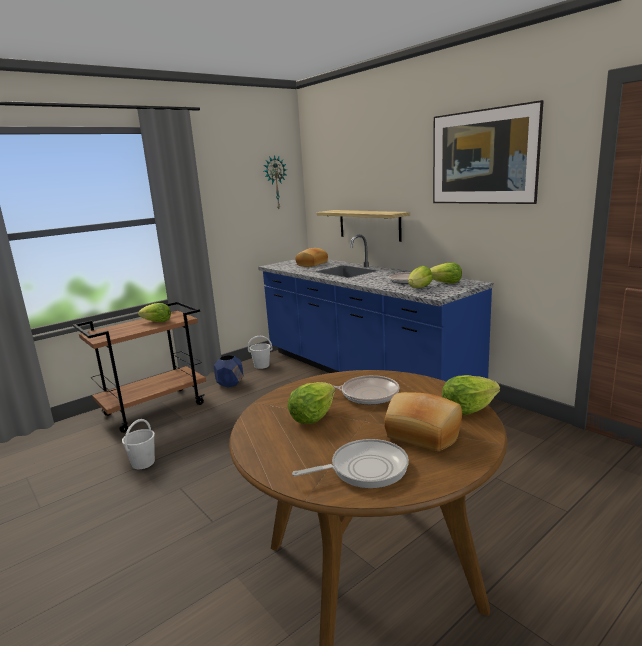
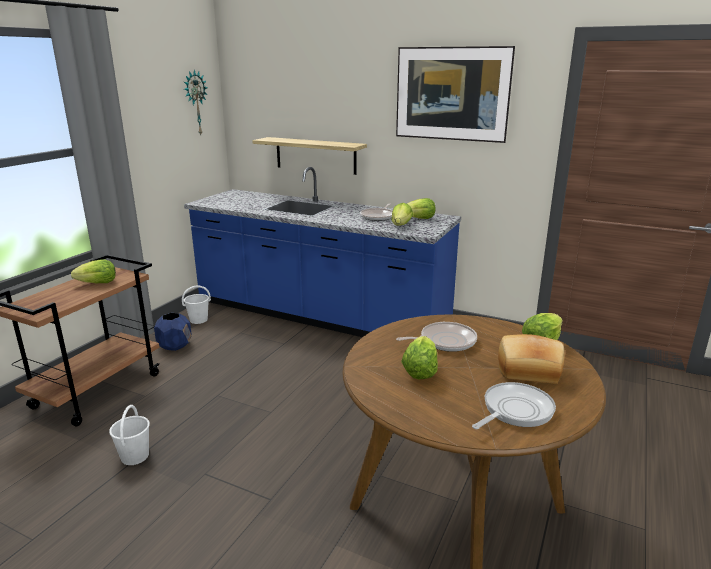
camera: 25 degrees left, 5 degrees up
bread [295,248,328,267] -> none

